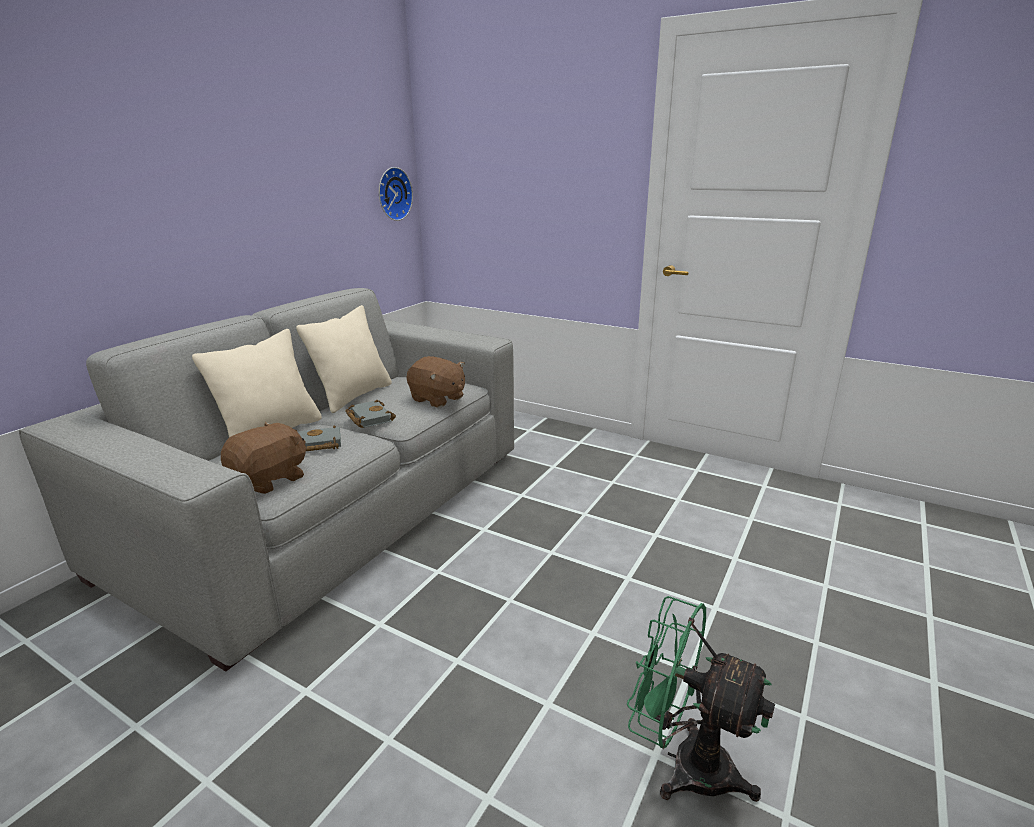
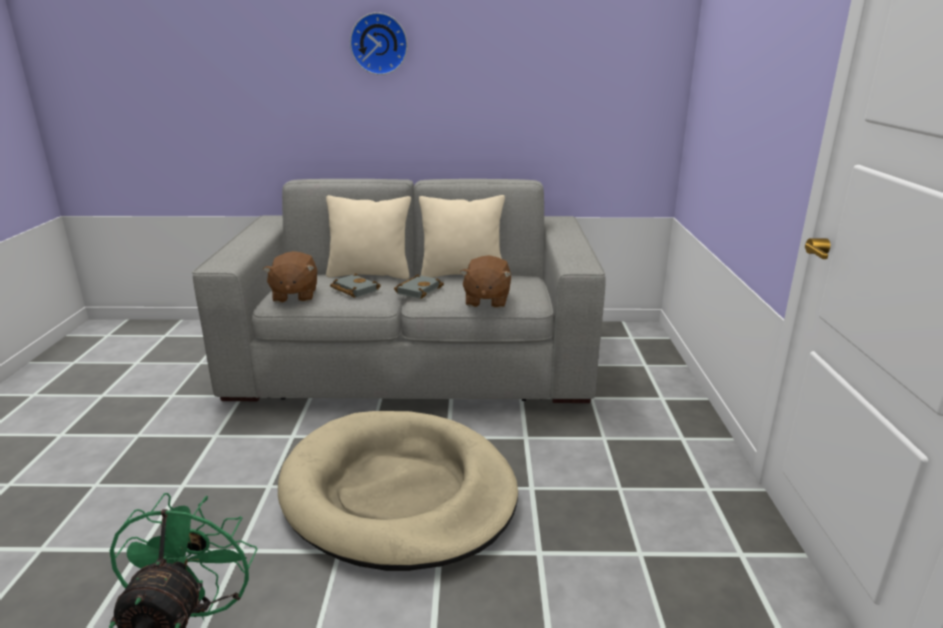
camera: 60 degrees right, 0 degrees up
brown plush toy [221,422,306,494] -> brown plush toy turned 75 degrees clockwise [263,251,317,303]
wall clock [379,167,413,221] -> wall clock moved to [350,12,408,75]
none -> beige dog bed [278,411,518,571]

